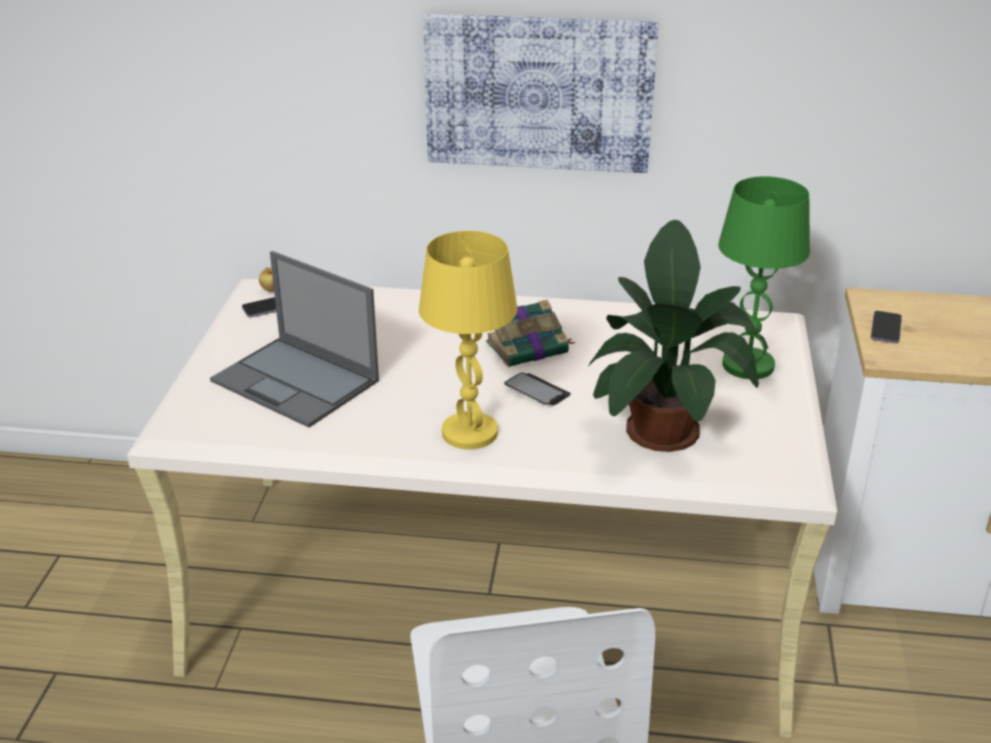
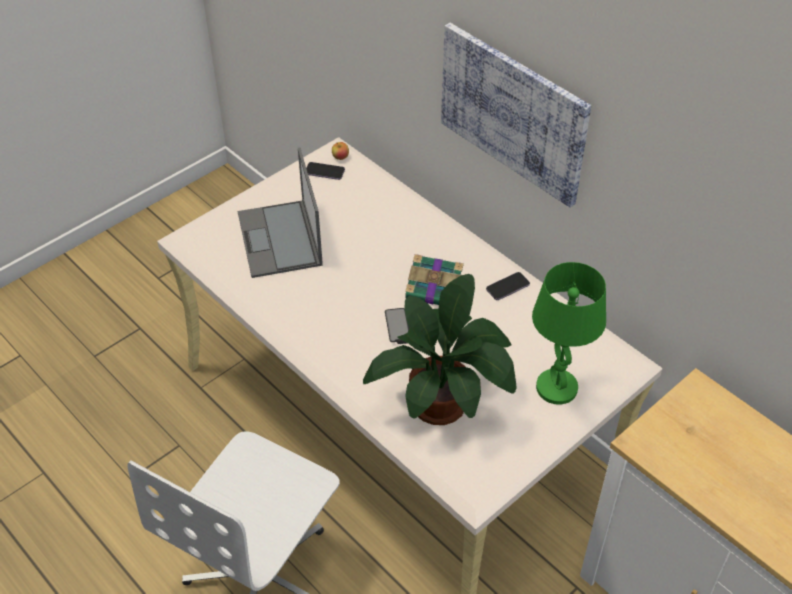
camera: 40 degrees right, 15 degrees up
yellow table lamp [419,231,517,449] -> none
phone [871,311,902,343] -> phone moved to [486,272,530,300]

